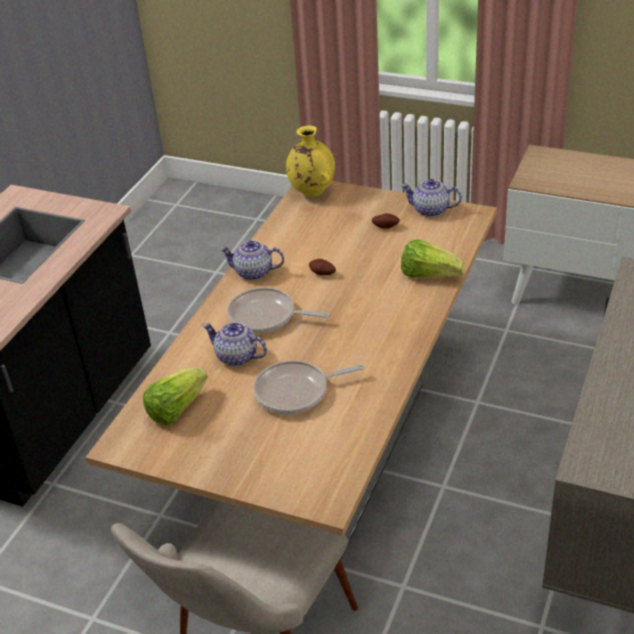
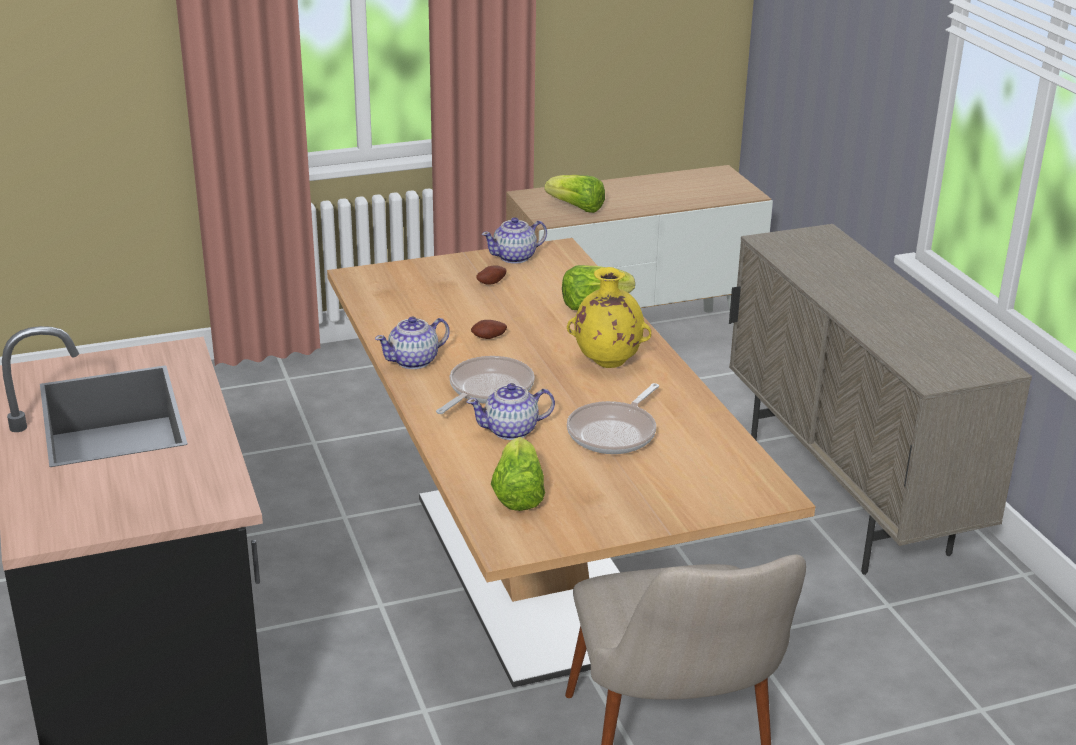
camera: 45 degrees left, 10 degrees down
frying pan [227,287,329,333] -> frying pan turned 150 degrees clockwise [436,356,535,414]
yellow vase [286,125,335,197] -> yellow vase moved to [567,267,651,368]
none -> lettuce [545,175,605,213]

